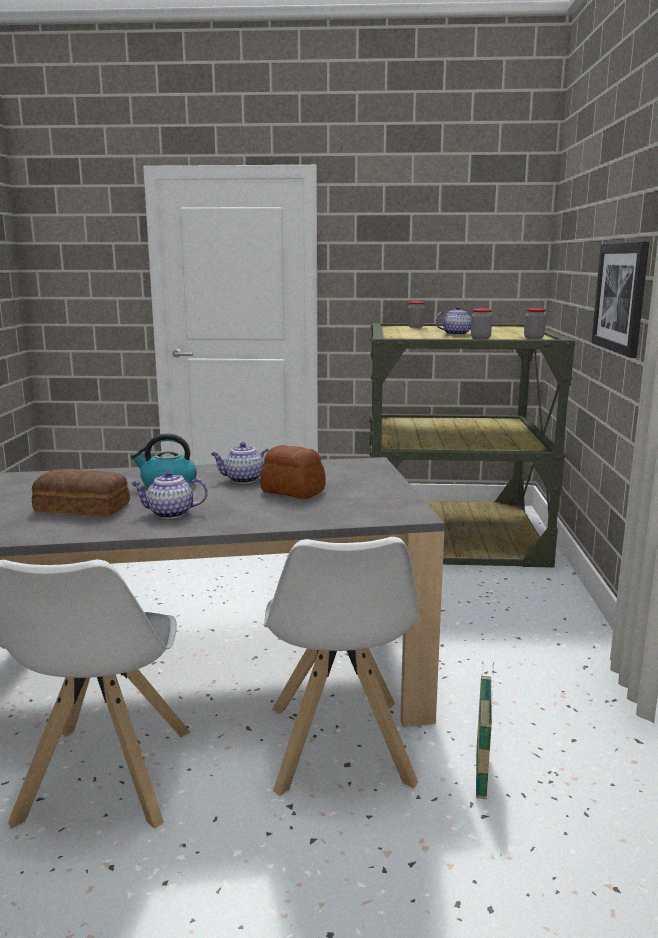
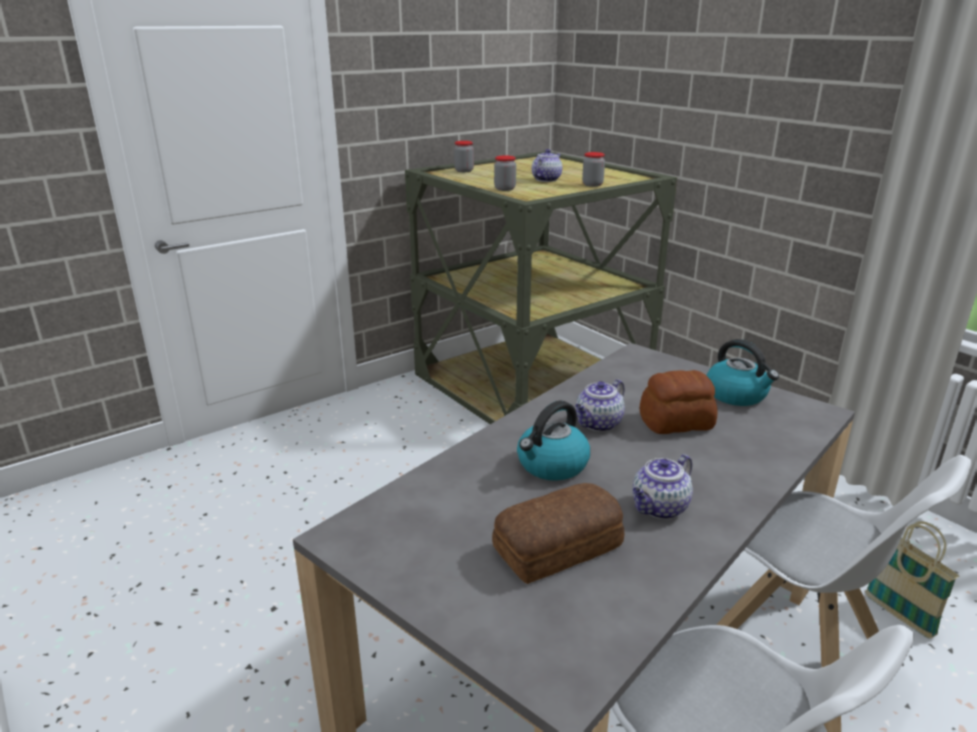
camera: 40 degrees left, 10 degrees up
jar [524,308,546,339] -> jar moved to [494,155,516,191]
picture [591,241,649,358] -> none
none -> kettle [706,339,779,406]

